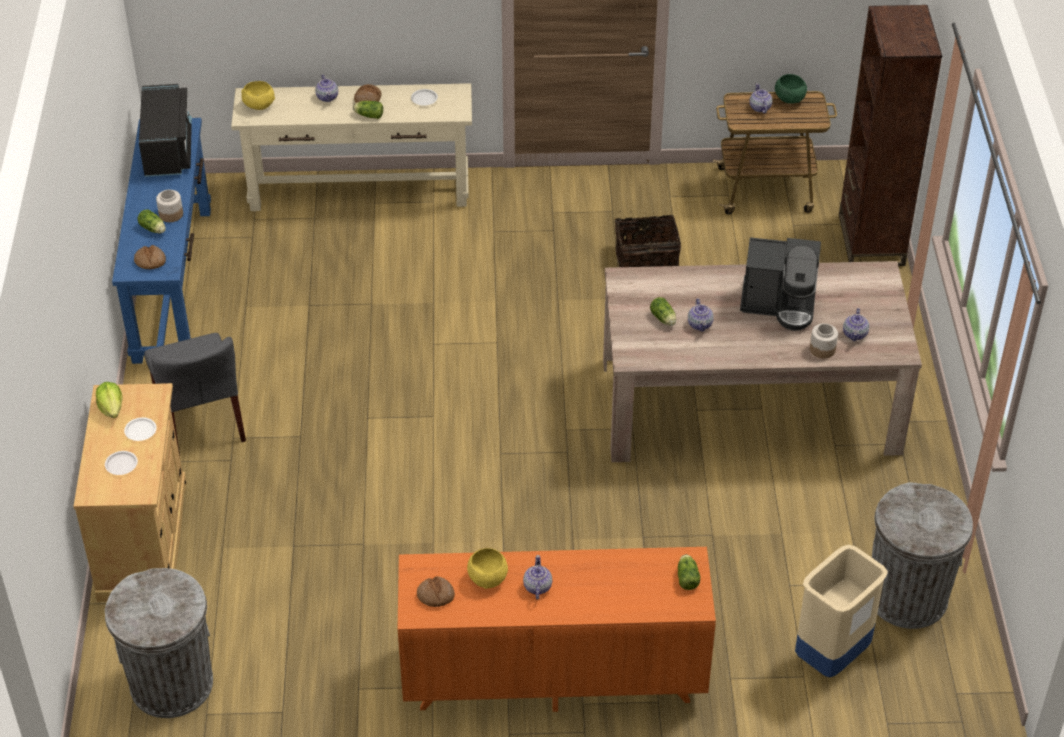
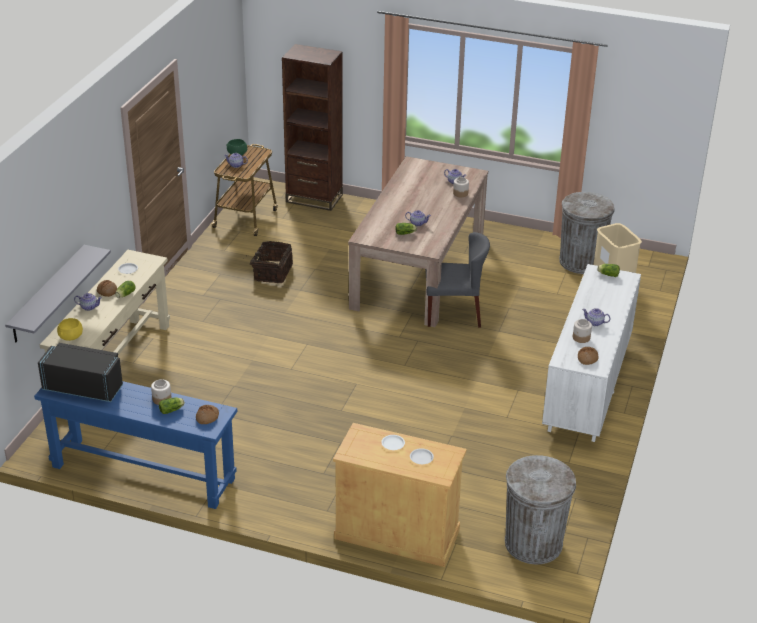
camera: 70 degrees left, 10 degrees down
lettuce [96,382,123,418] -> none
grey chair [144,333,246,456] -> grey chair moved to [425,232,490,328]
orange dresser [398,547,716,712] -> white dresser [542,264,641,442]
yellow bowl [467,548,508,589] -> jar [573,319,592,343]
coffee machine [740,237,821,331] -> none
none -> grey shelf [5,245,111,342]

